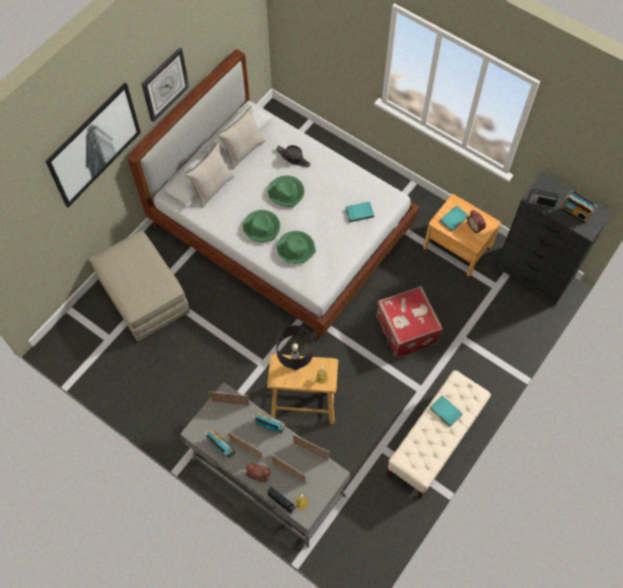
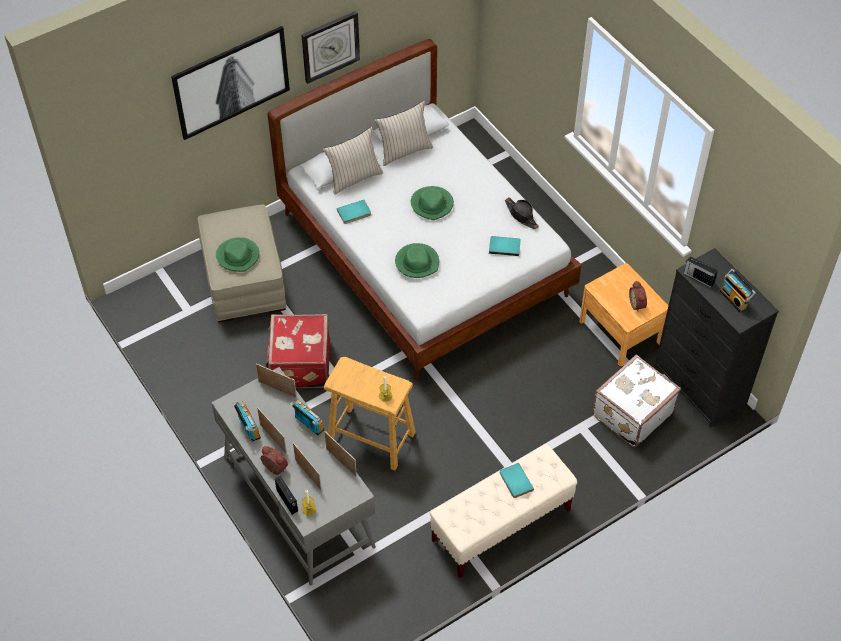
camera: 20 degrees right, 10 degrees down
green hat [243,210,280,242] -> green hat moved to [216,237,259,272]
black hat [276,145,311,167] -> black hat moved to [505,197,539,229]
black table lamp [276,325,314,370] -> none
red suitcase [376,286,443,358] -> red suitcase moved to [266,314,330,388]
turquoise book [440,205,468,231] -> turquoise book moved to [337,200,371,224]
none -> white suitcase [592,355,681,447]

